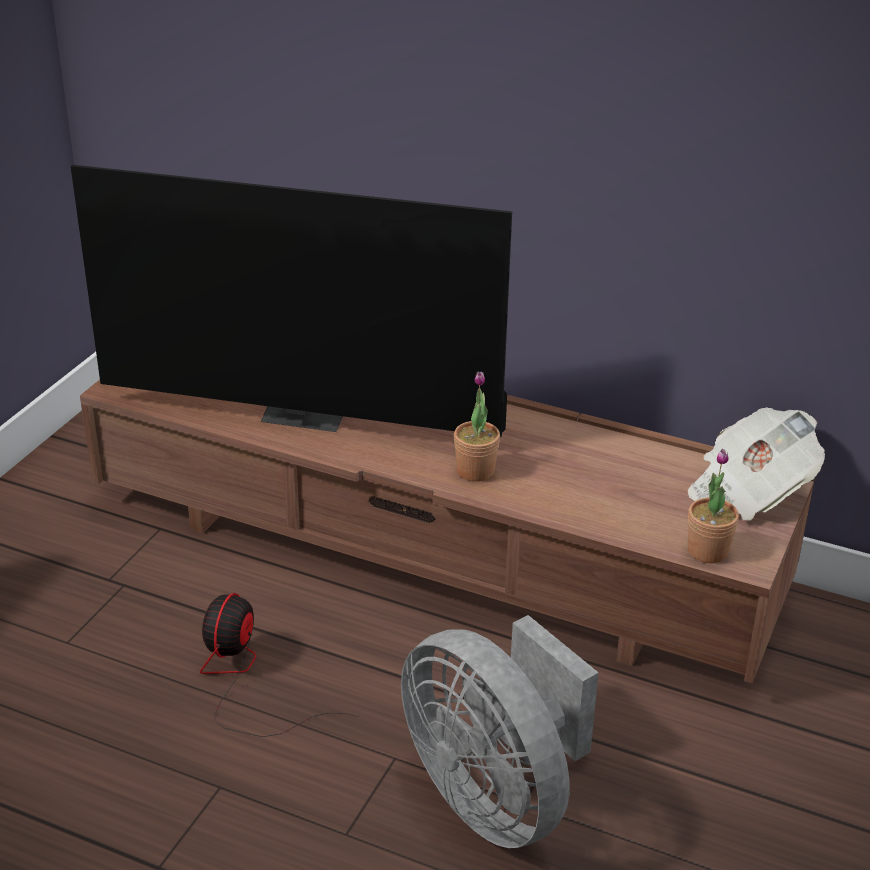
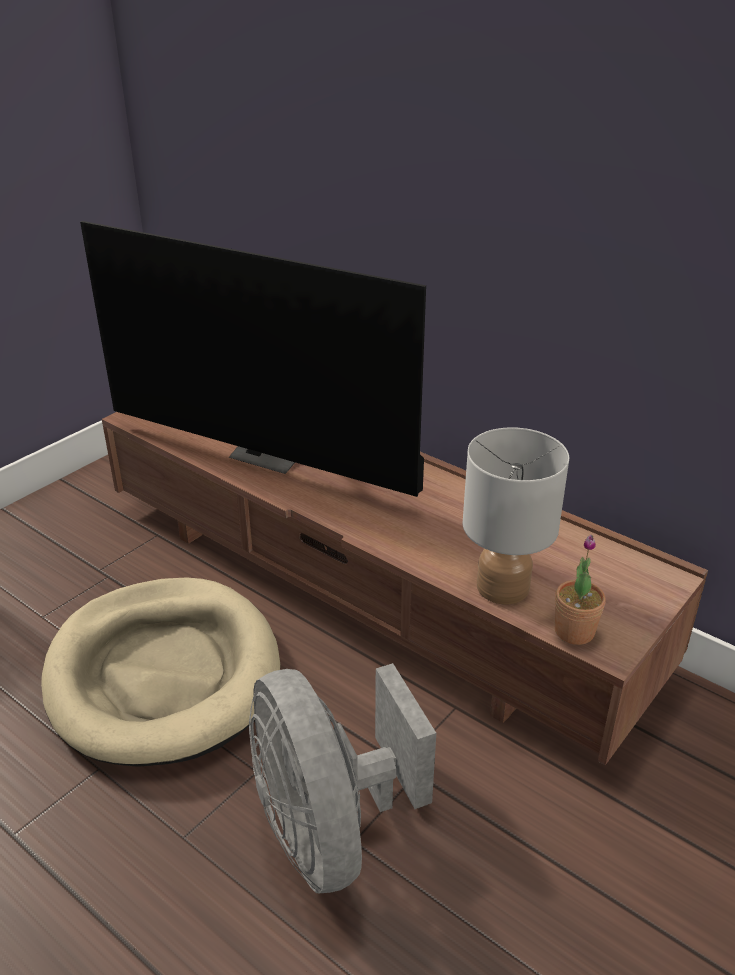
camera: 15 degrees right, 0 degrees up
fan [200,593,360,737] -> beige dog bed [41,577,280,767]
potted plant [454,372,500,482] -> none
newspaper [688,407,825,521] -> none
none -> grey table lamp [463,427,569,605]

